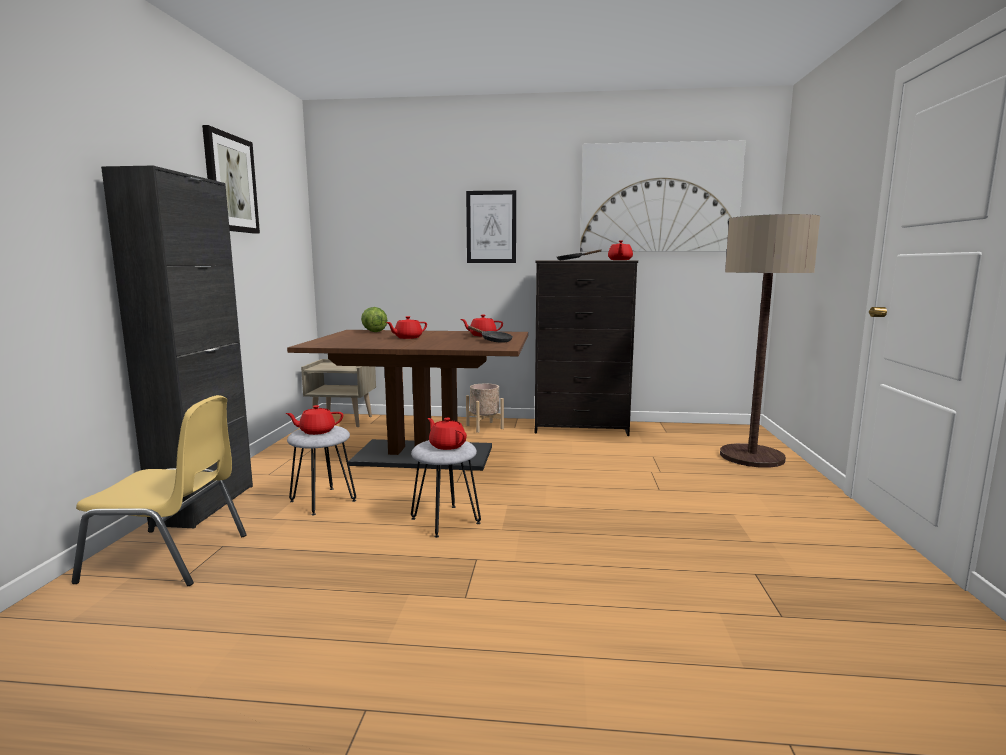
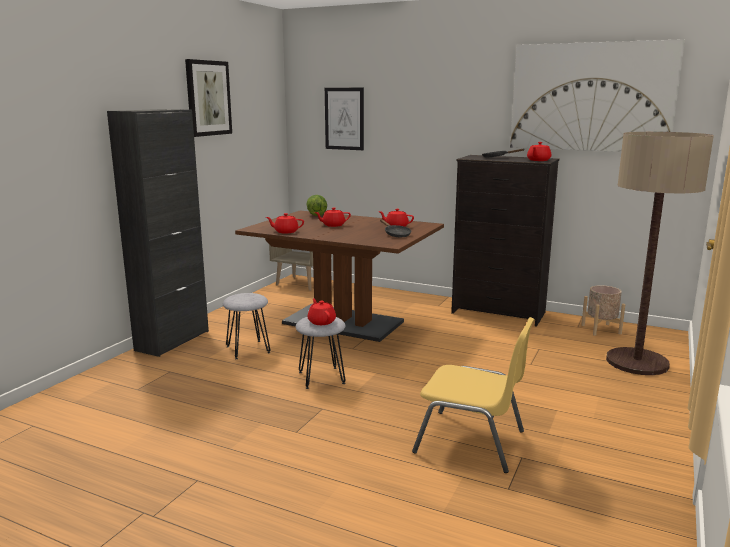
camera: 20 degrees right, 5 degrees up
yellow chair [72,395,247,586] -> yellow chair moved to [412,317,535,473]
red teapot [285,405,343,435] -> red teapot moved to [266,213,304,233]
picture [466,190,516,263] -> picture moved to [325,88,364,150]
beige planter [466,384,504,433] -> beige planter moved to [581,285,625,336]

